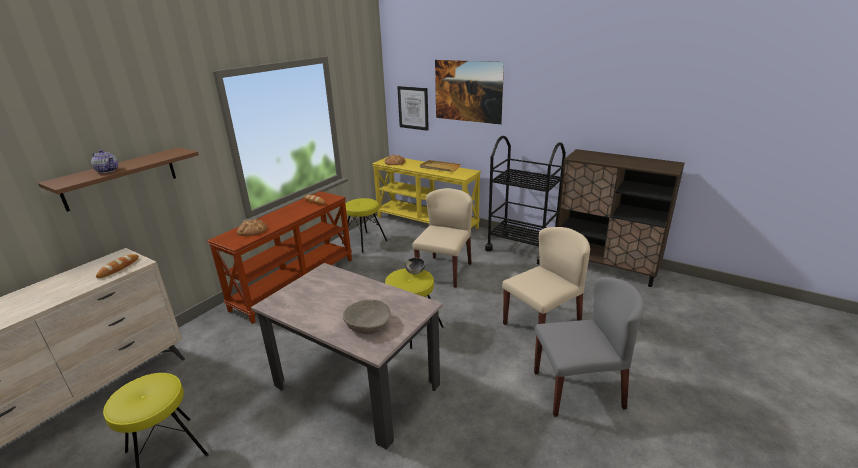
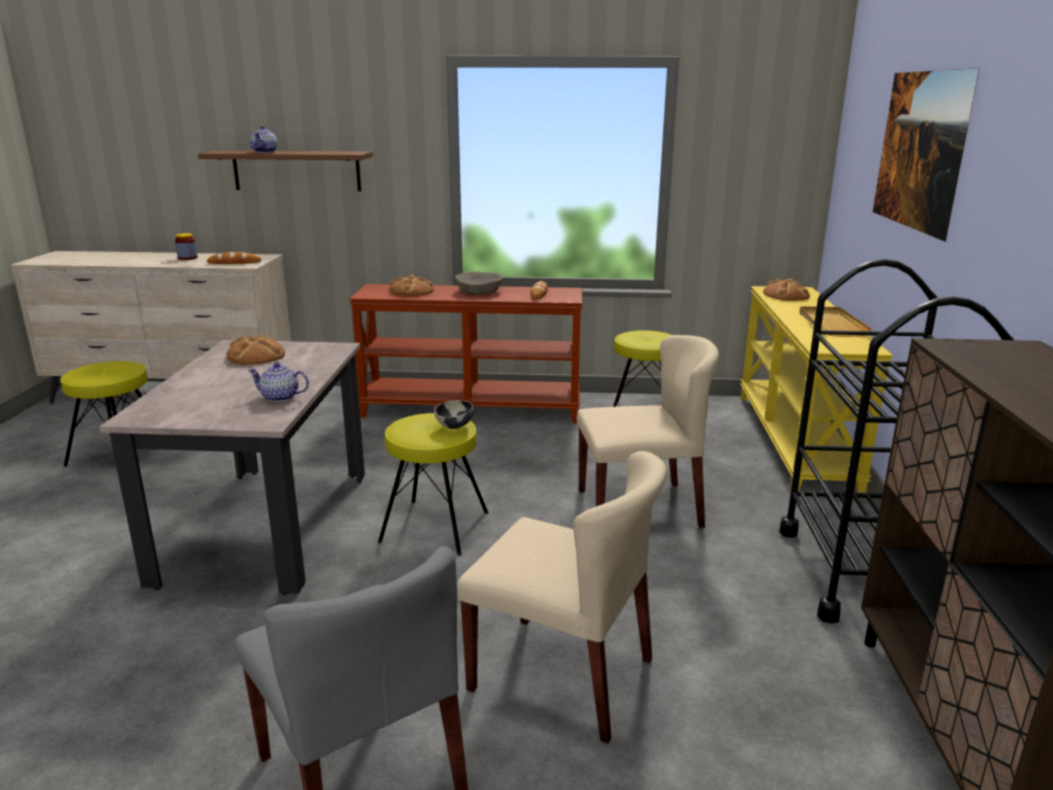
camera: 60 degrees right, 5 degrees down
beige bowl [343,299,390,334] -> beige bowl moved to [455,271,503,295]
picture [397,86,429,131] -> none
none -> jar [175,233,198,260]
none -> bread [226,335,285,365]
none -> teapot [248,362,309,402]

